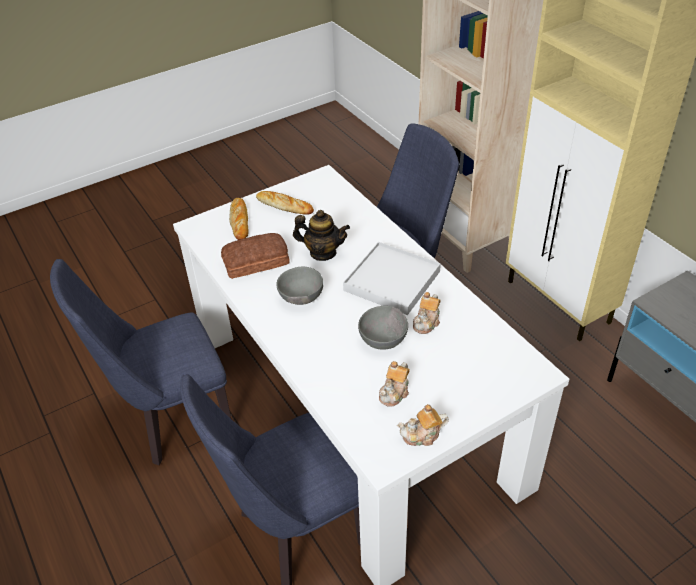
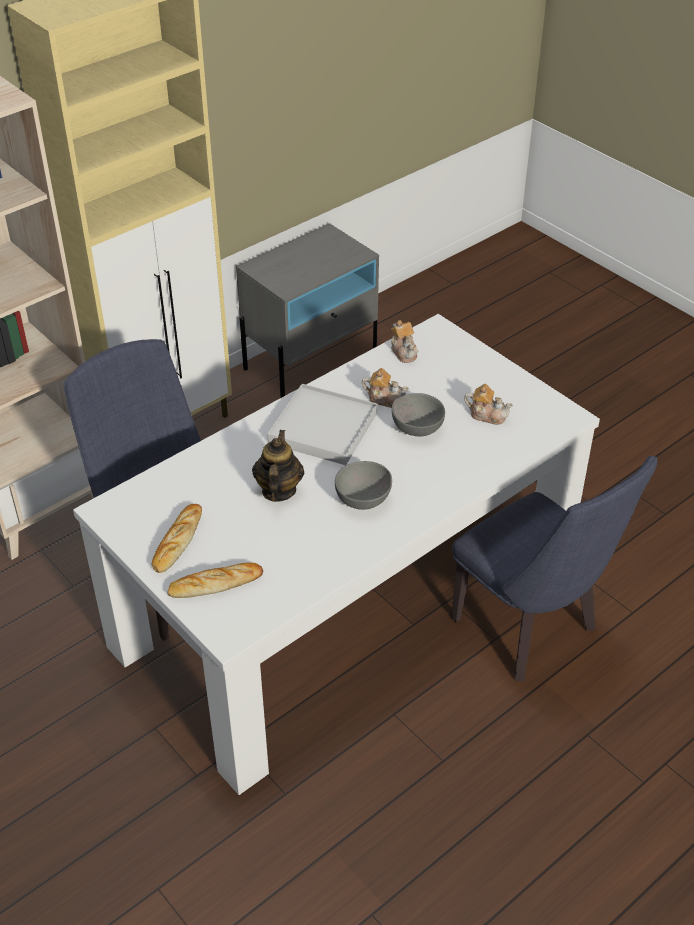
camera: 100 degrees left, 0 degrees up
blue chair [50,259,231,465] -> none
bread [221,233,290,279] -> none
teapot [397,404,449,446] -> teapot moved to [391,320,418,363]

